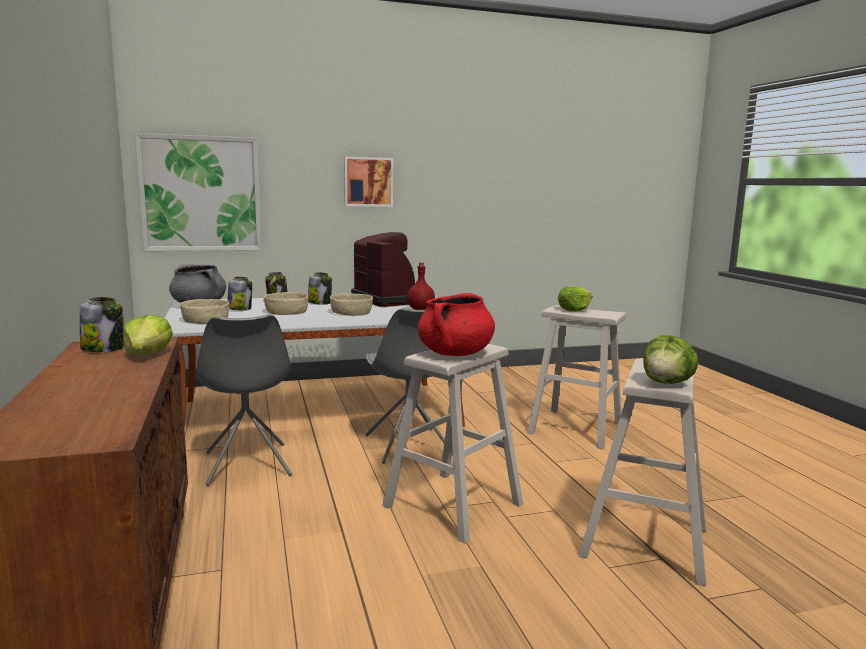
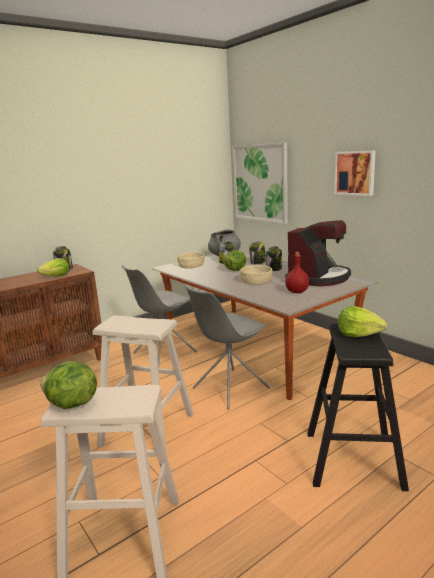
camera: 70 degrees right, 5 degrees up
beige bowl [264,292,308,315] -> lettuce [224,250,246,271]
red cooking pot [418,293,495,356] -> none
beige stool [528,305,626,449] -> black stool [307,324,409,491]

